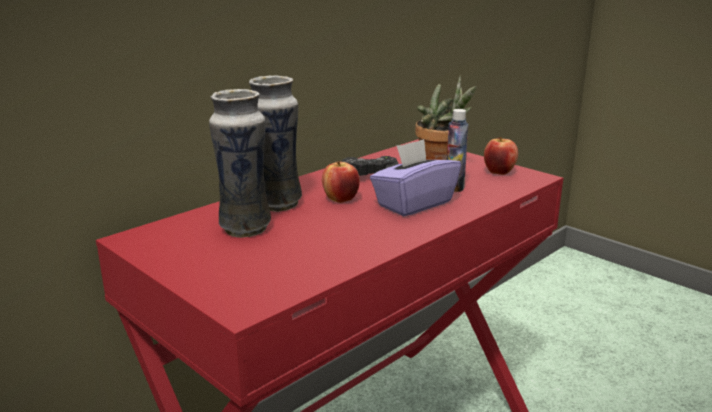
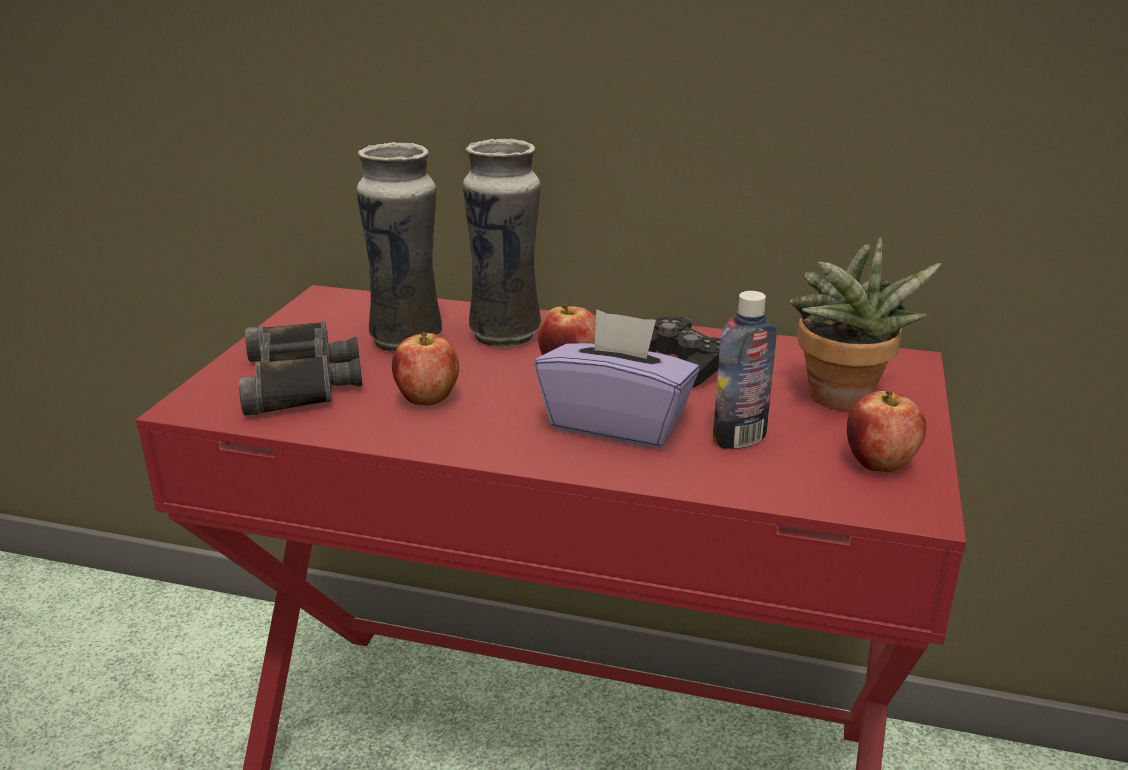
camera: 60 degrees right, 5 degrees up
none -> black binoculars [239,321,362,416]
none -> apple [392,332,459,406]

